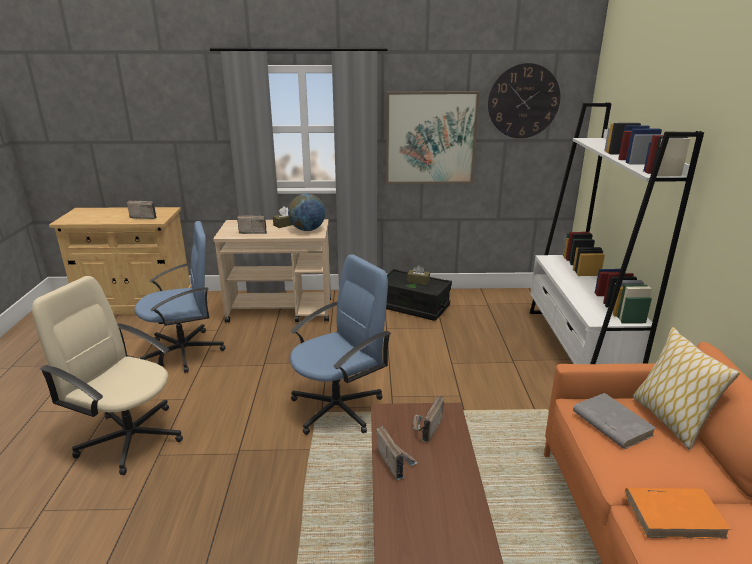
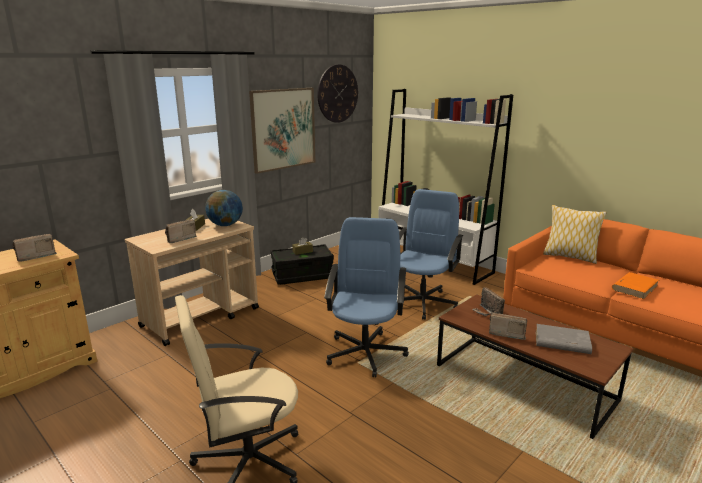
camera: 45 degrees left, 5 degrees down
blue office chair [134,221,225,373] -> blue office chair moved to [399,189,463,320]
grey book [573,393,656,449] -> grey book moved to [536,324,592,354]

